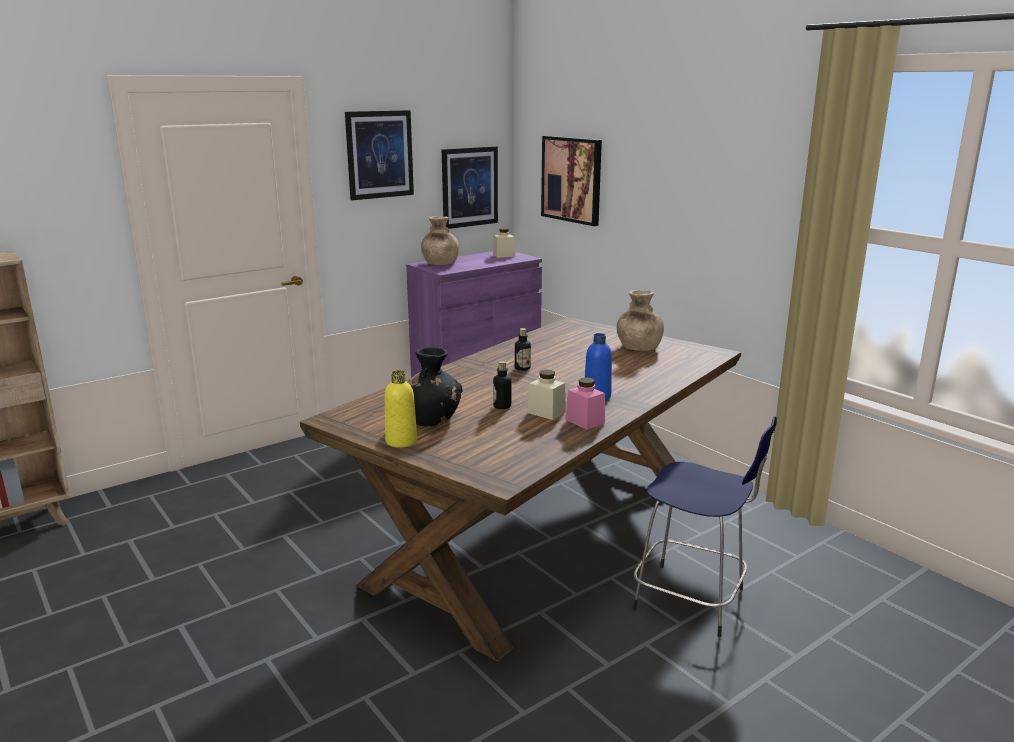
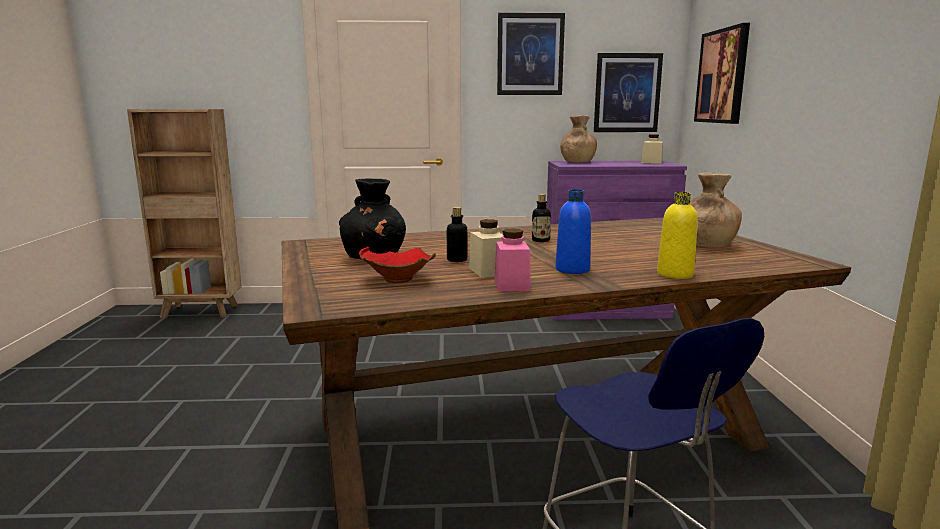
camera: 35 degrees right, 5 degrees down
yellow bottle [385,370,417,447] -> yellow bottle moved to [657,192,698,279]
none -> red bowl [359,247,436,283]

